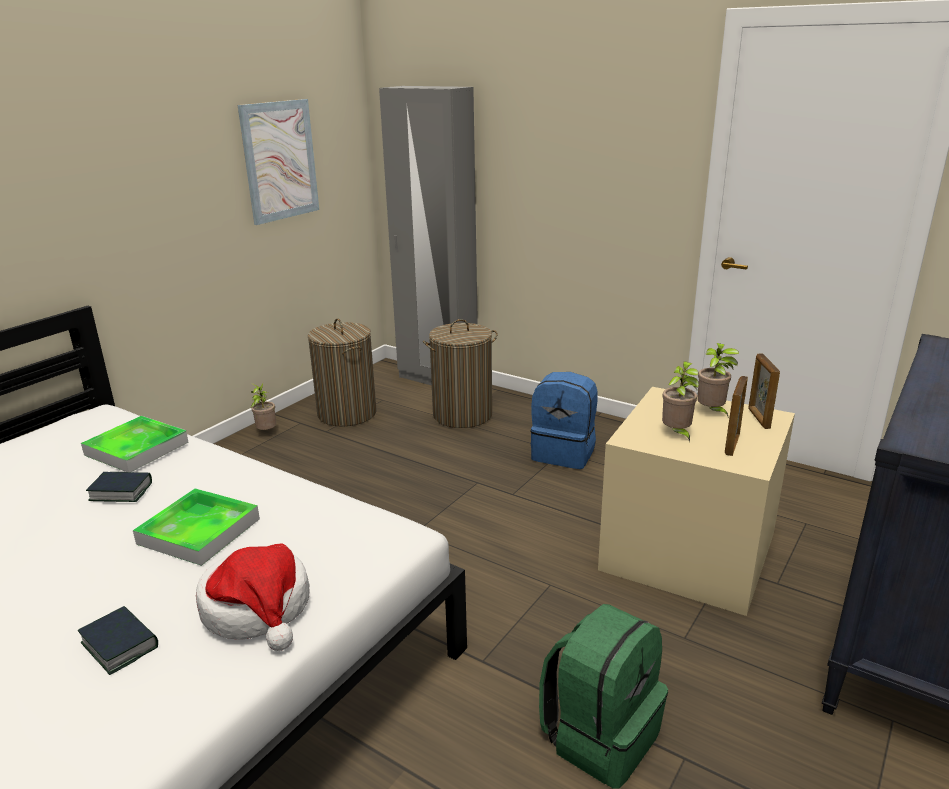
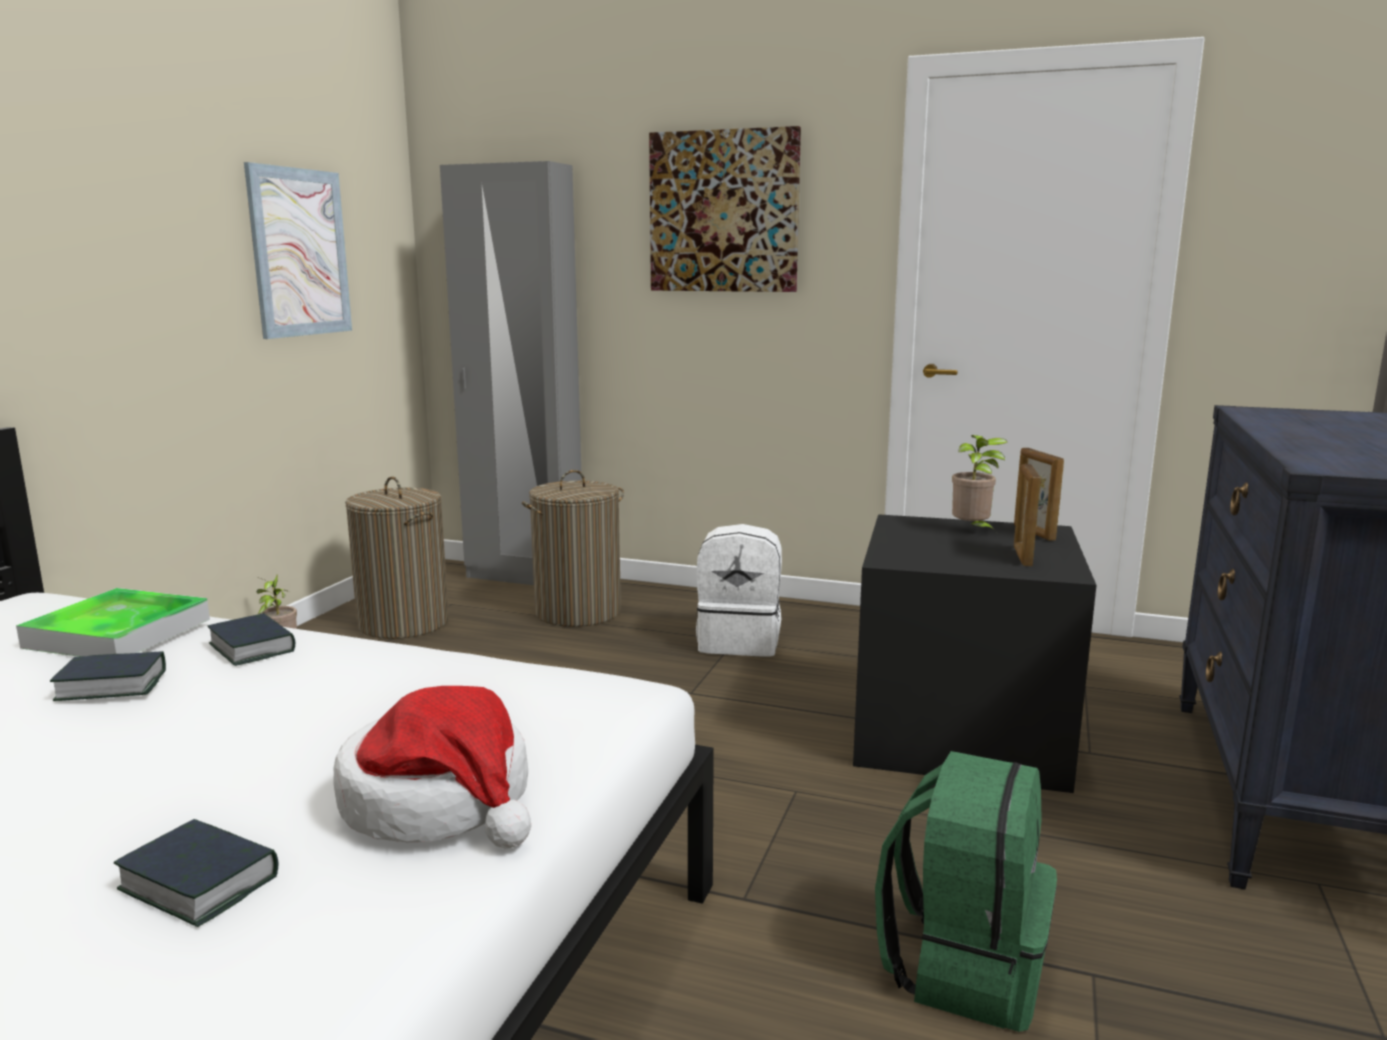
camera: 15 degrees left, 10 degrees down
tray [133,488,260,566] -> none
blue backpack [531,372,598,469] -> white backpack [696,524,782,657]
beige storage box [598,387,795,616] -> black storage box [853,514,1097,793]
potted plant [662,361,699,443] -> none
none -> book [207,613,295,666]
none -> picture [649,126,801,292]

